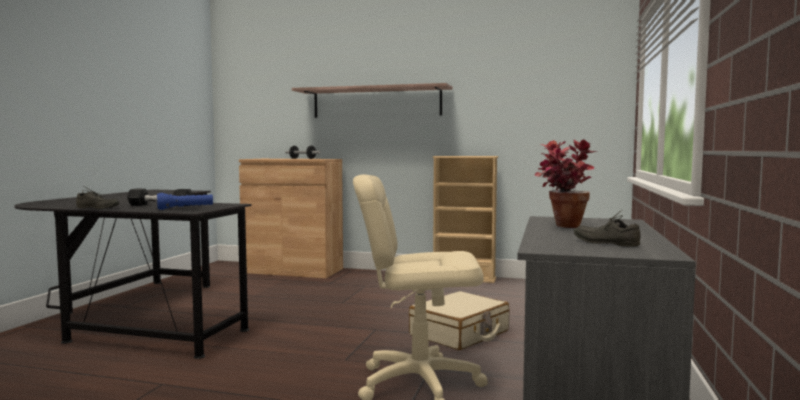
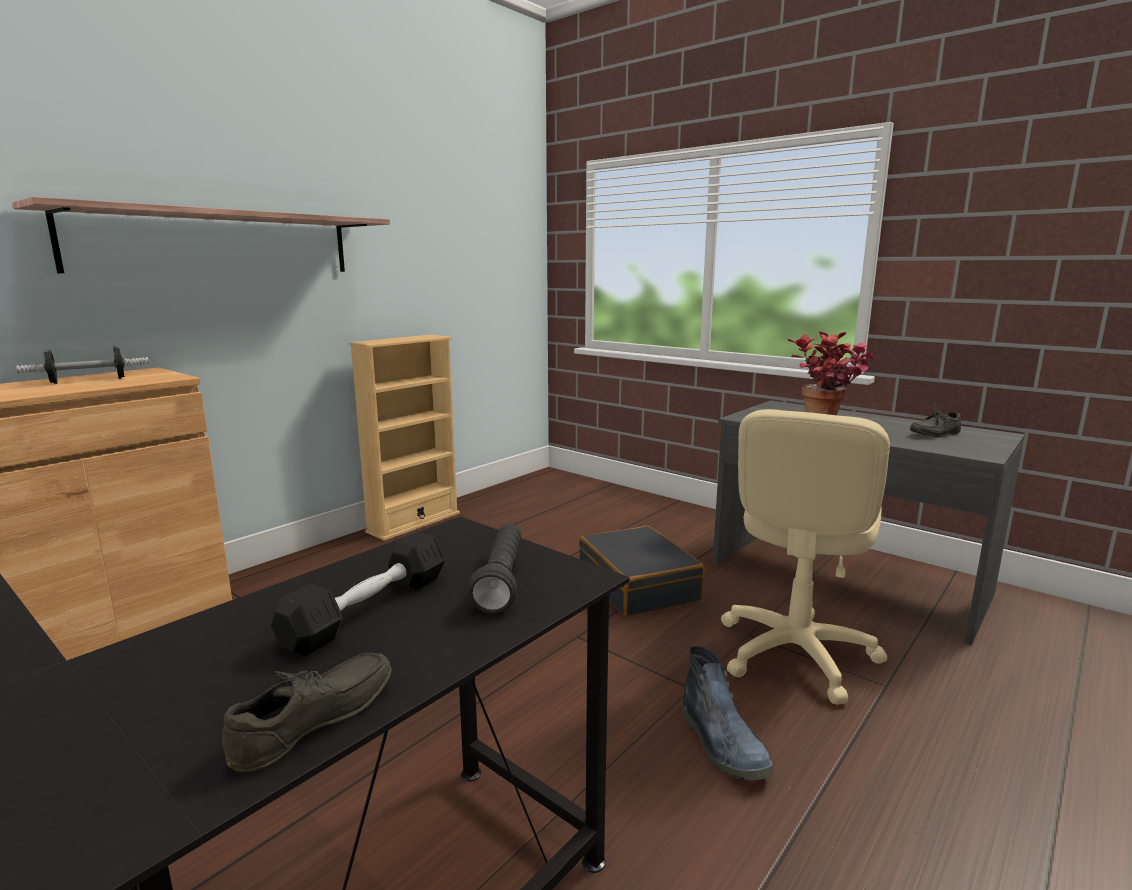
camera: 65 degrees left, 10 degrees up
blue flashlight [157,193,213,210] -> black flashlight [468,524,522,614]
beige suitcase [409,291,509,350] -> black suitcase [579,526,705,616]
none -> boot [682,646,774,781]

